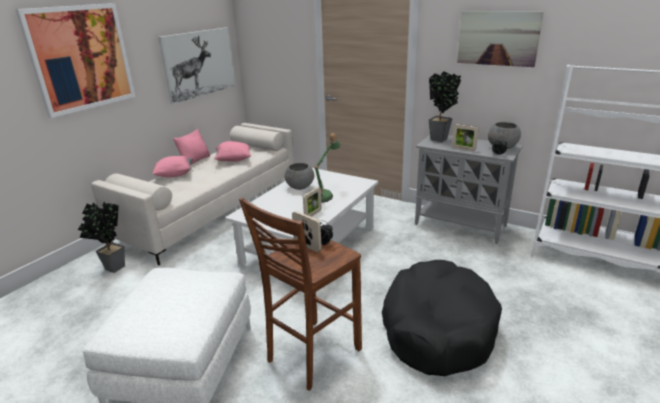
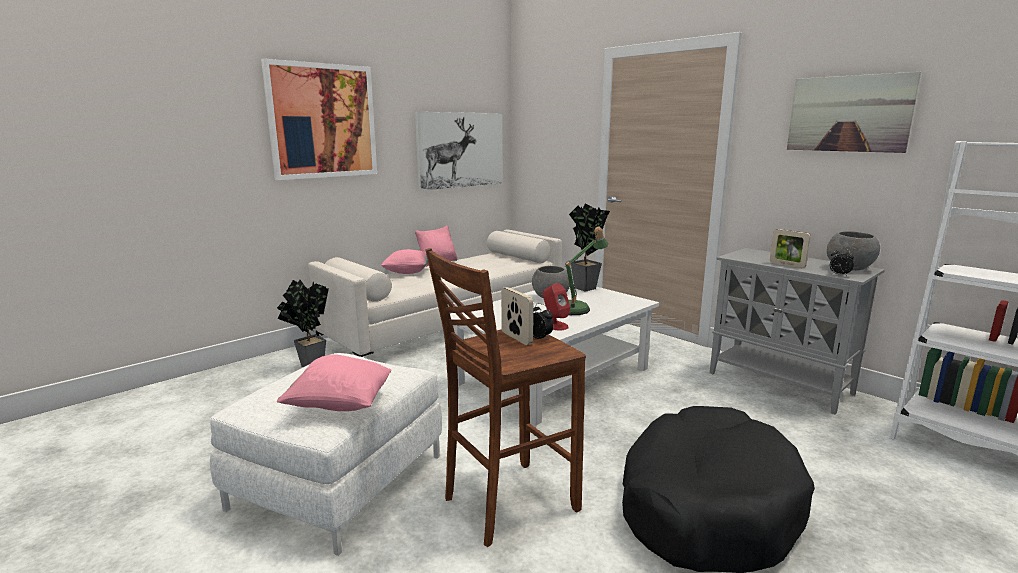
camera: 15 degrees right, 10 degrees down
pink pillow [214,141,251,162] -> pink pillow moved to [276,354,391,411]
picture frame [303,187,322,217] -> red speaker [543,283,570,331]
potted plant [429,71,461,142] -> potted plant moved to [569,203,610,291]

